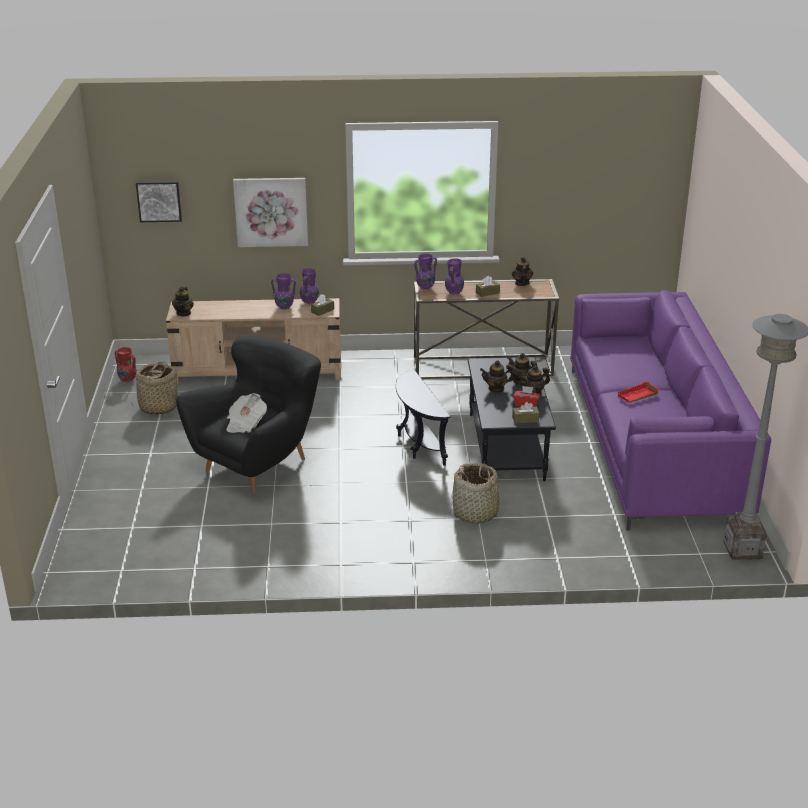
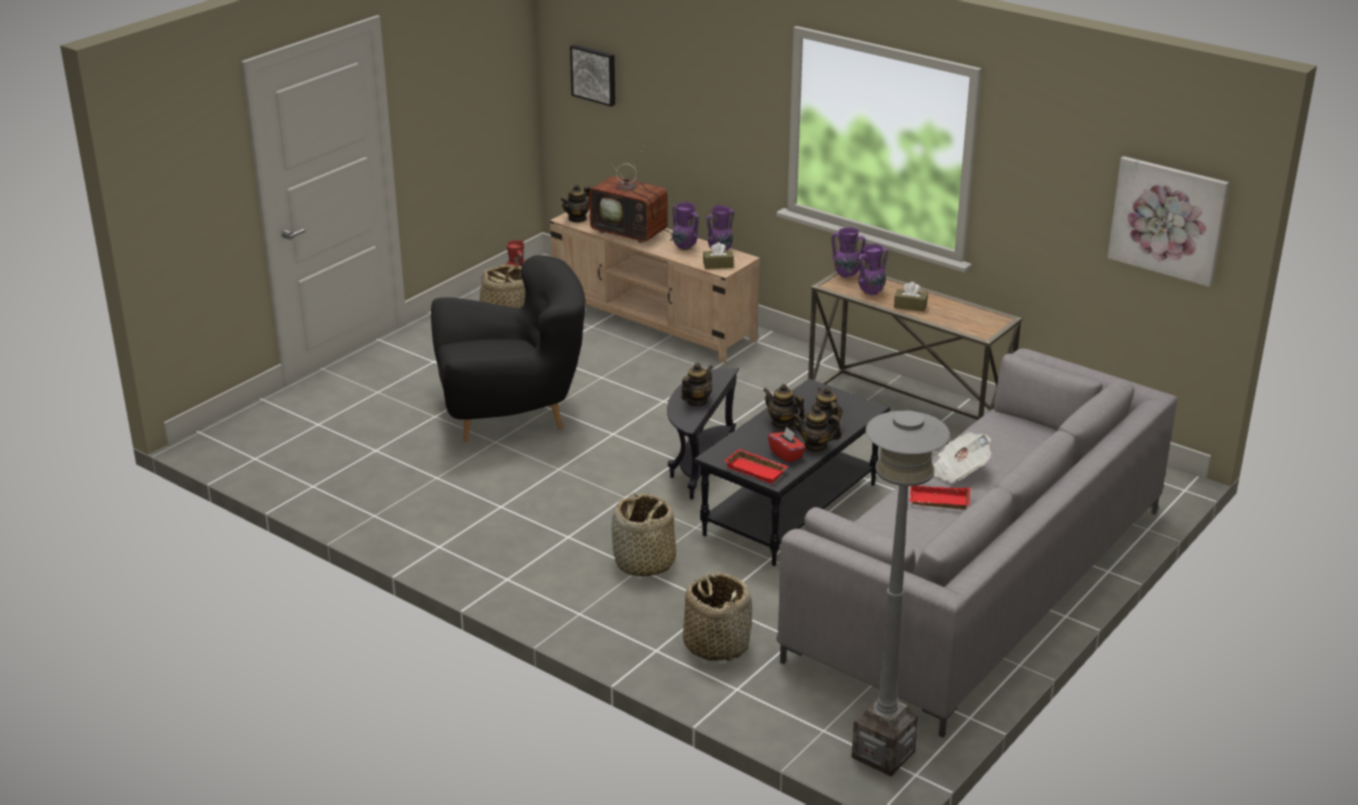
camera: 40 degrees right, 0 degrees up
newspaper [226,393,267,433] -> newspaper moved to [933,432,991,483]
picture [233,178,308,247] -> picture moved to [1107,156,1229,287]
teapot [512,257,533,286] -> teapot moved to [681,363,713,406]
brown tissue box [512,402,539,424] -> red tray [724,449,788,484]
purple sofa [570,290,771,531] -> grey sofa [776,348,1177,738]
none -> television [589,148,673,243]
none -> basket [683,572,752,661]

